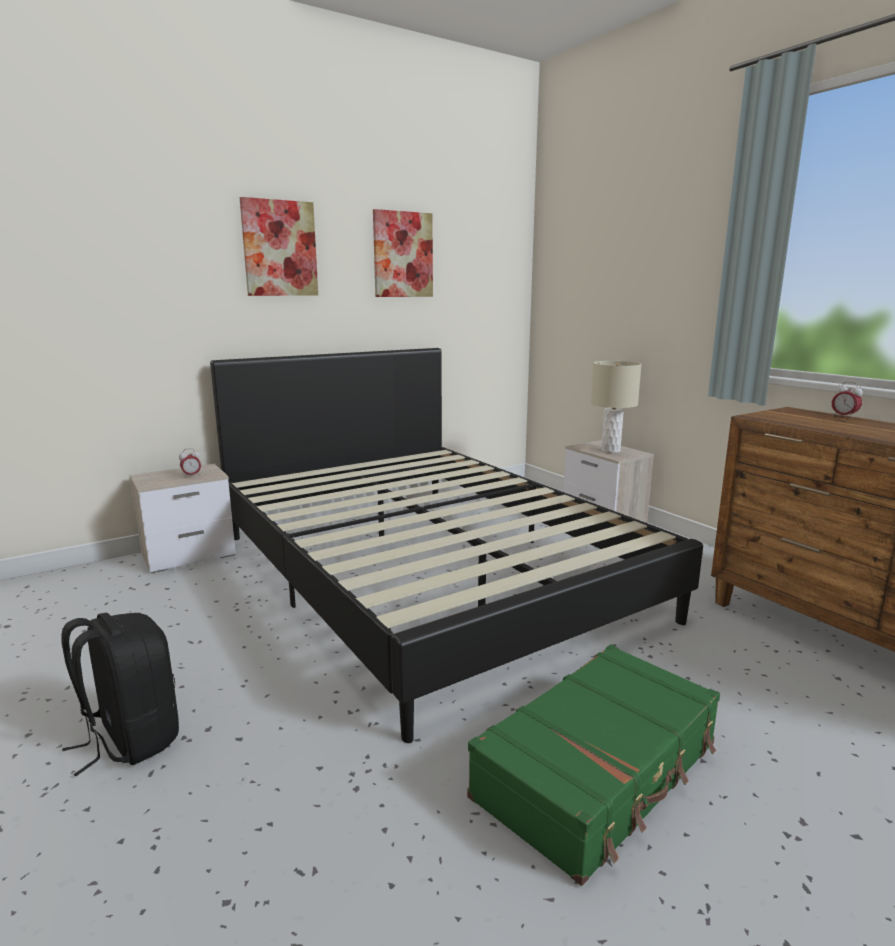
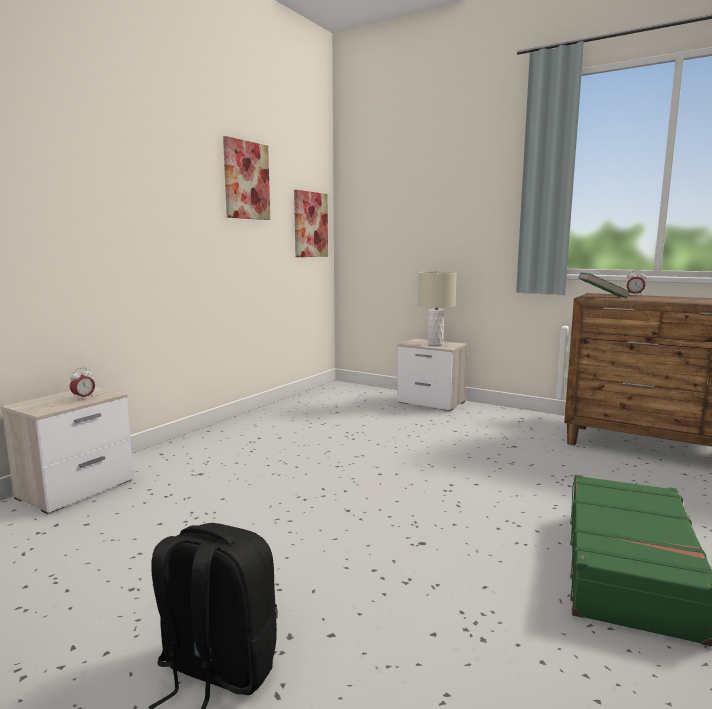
camera: 25 degrees left, 5 degrees down
black bed [210,348,703,743] -> none
picture [240,197,318,296] -> picture moved to [294,190,328,257]
none -> green book [578,272,630,298]

